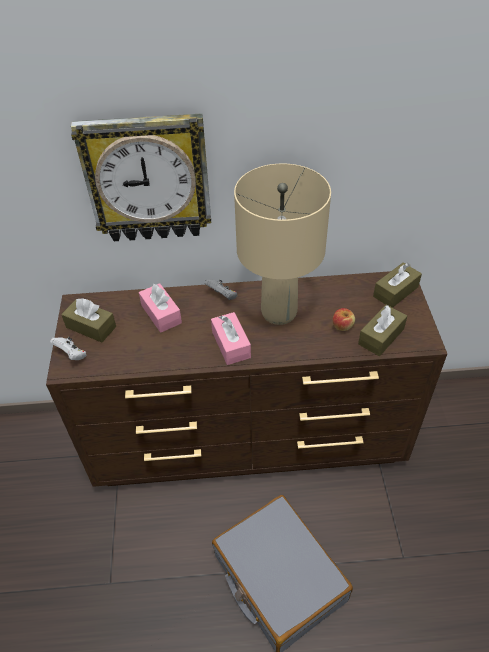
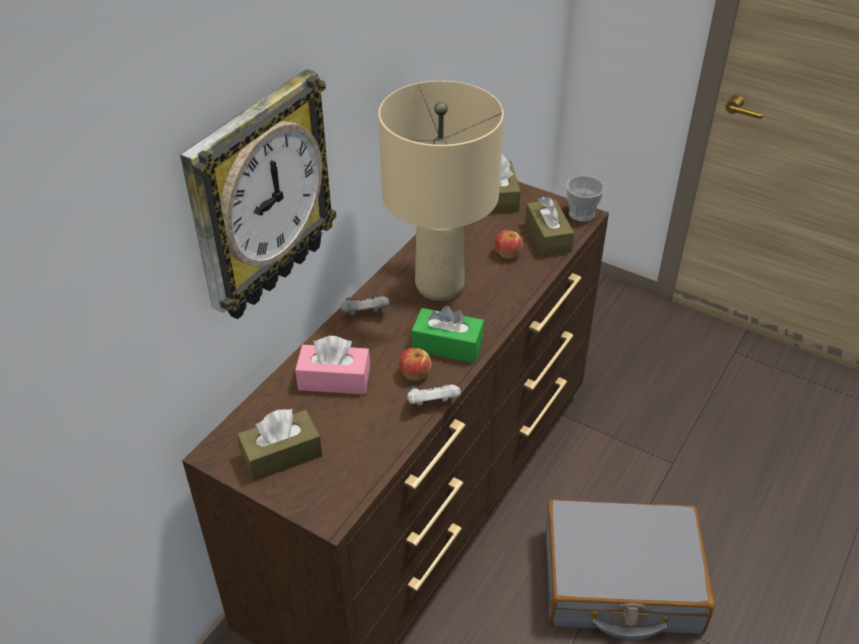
camera: 55 degrees left, 5 degrees down
white game controller [50,337,87,360] -> white game controller moved to [407,384,461,406]
pink tissue box [211,312,251,365] -> green tissue box [412,306,484,363]
none -> apple [399,348,431,381]
none -> cup [566,175,605,222]

